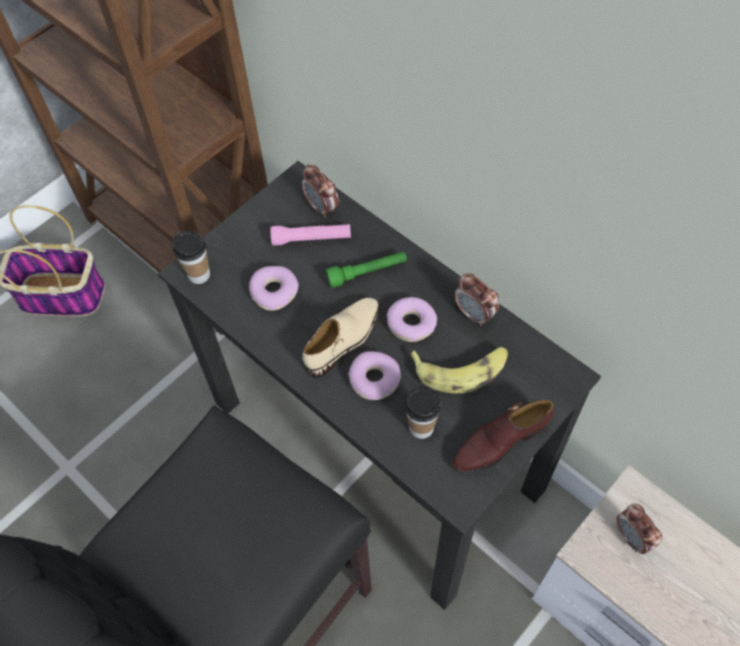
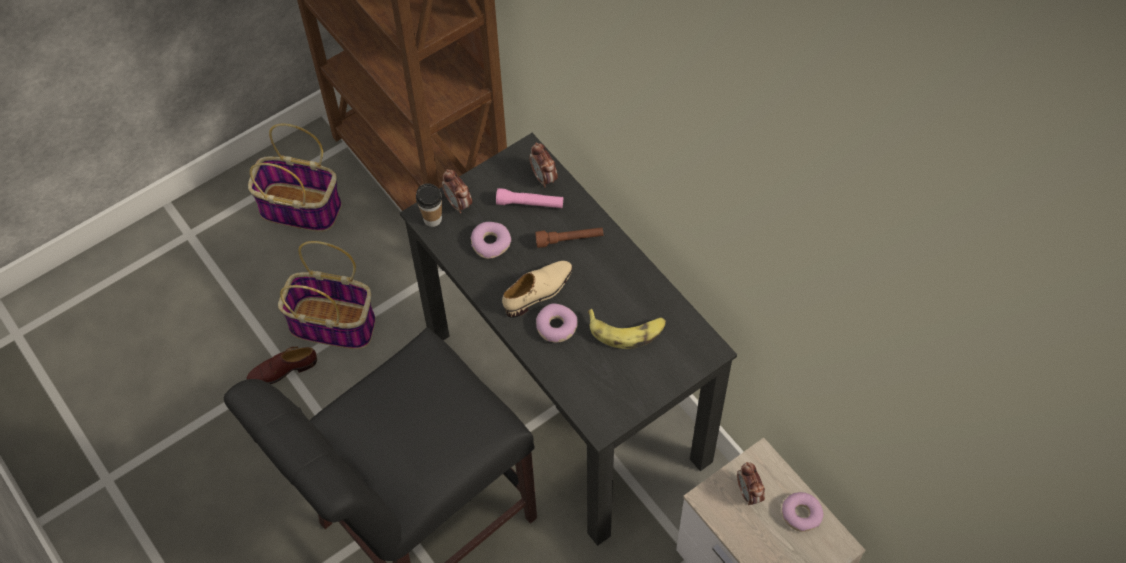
camera: 10 degrees right, 0 degrees up
green flashlight [326,252,407,288] -> brown flashlight [535,227,603,248]
donut [387,297,437,342] -> donut moved to [782,492,824,532]
cup [405,386,442,439] -> none
brown shoe [451,400,554,472] -> brown shoe moved to [246,347,317,384]
alarm clock [454,273,499,326] -> alarm clock moved to [442,169,472,214]
none -> basket [278,241,375,349]

